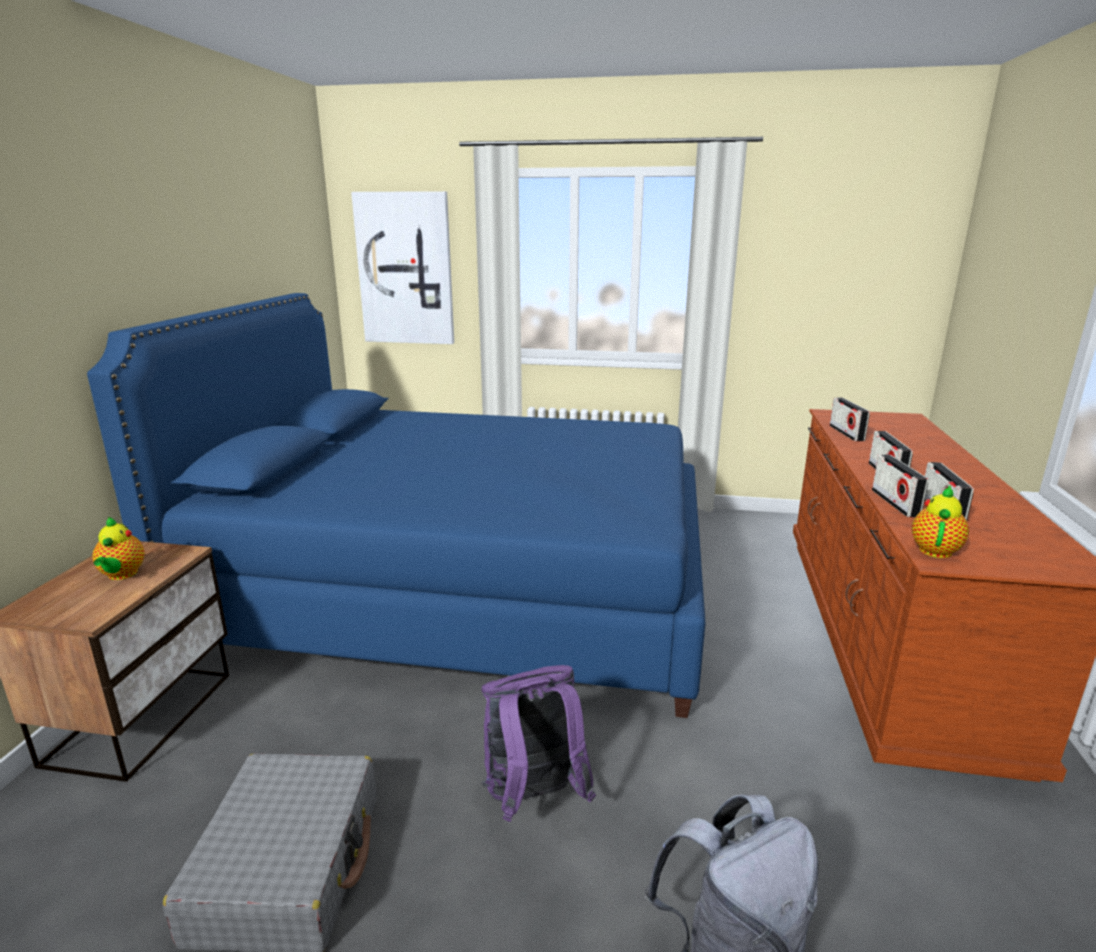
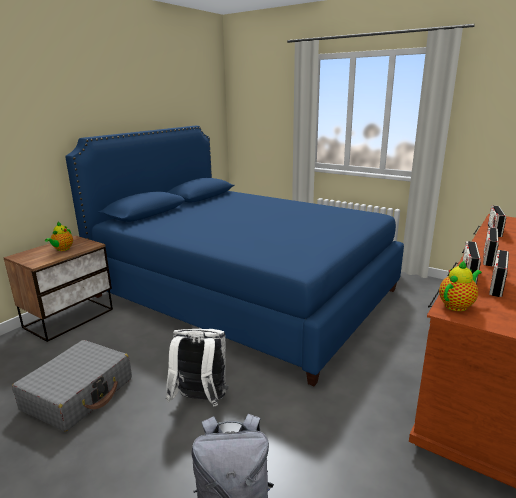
camera: 25 degrees right, 0 degrees up
picture [351,191,454,344] -> none
purple backpack [481,665,596,822] -> white backpack [166,329,228,407]

